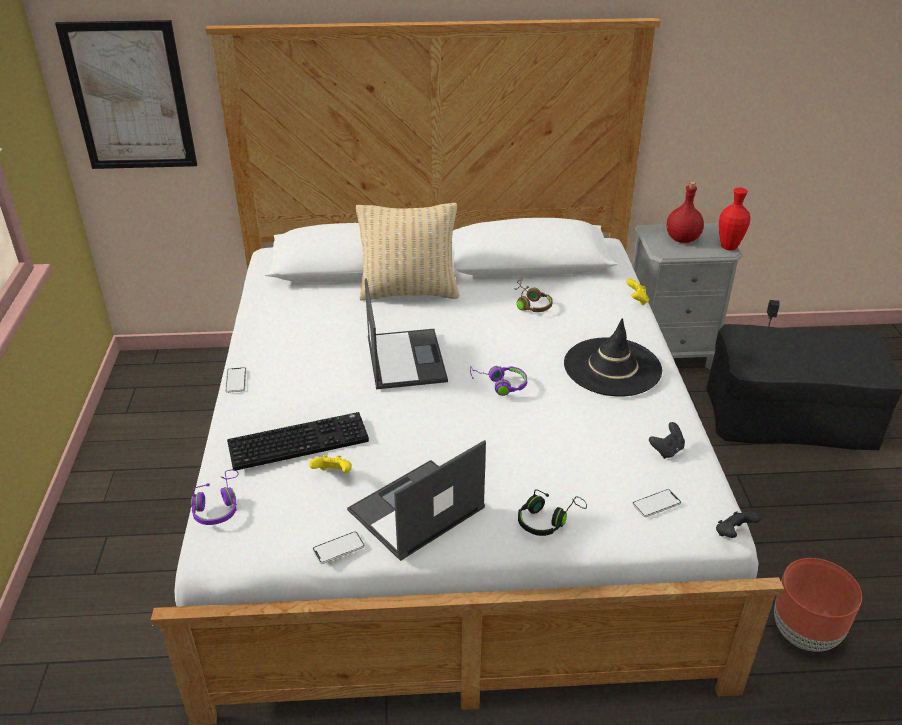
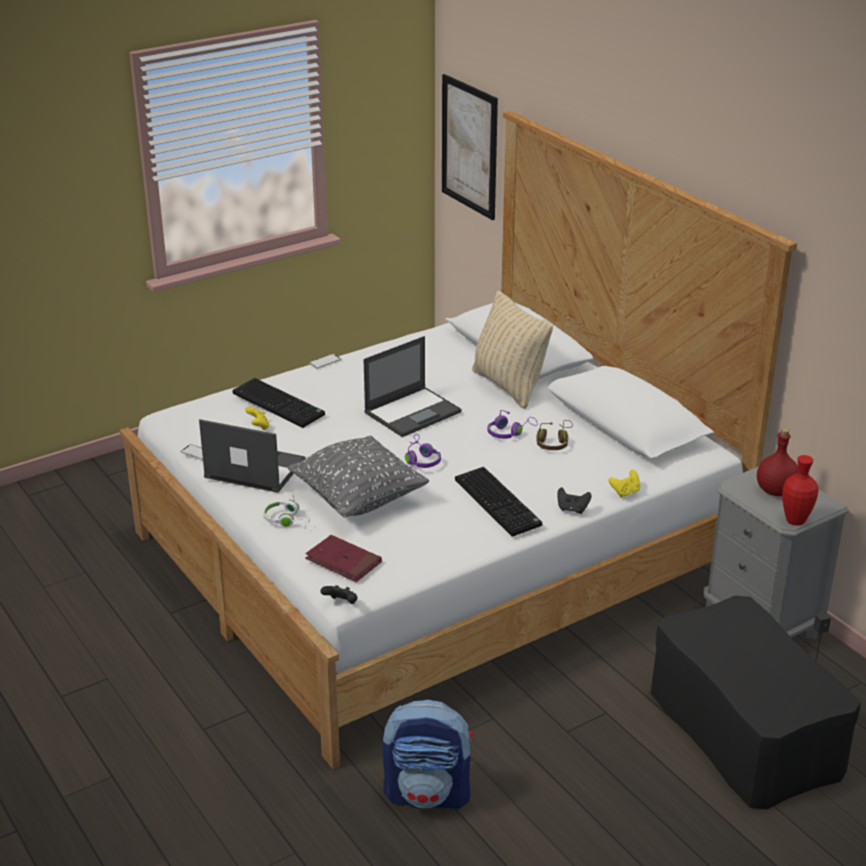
camera: 60 degrees right, 5 degrees down
purple headphones [191,469,239,525] -> purple headphones moved to [488,410,537,439]
black headphones [518,489,587,536] -> white headphones [263,495,310,528]
black hat [564,318,662,397] -> keyboard [455,467,542,537]
phone [632,489,681,517] -> red book [305,535,382,582]
black game controller [649,422,685,459] -> black game controller moved to [557,487,592,514]
brown planter [774,558,862,652] -> backpack [382,699,474,809]
none -> grey pillow [288,436,429,518]

